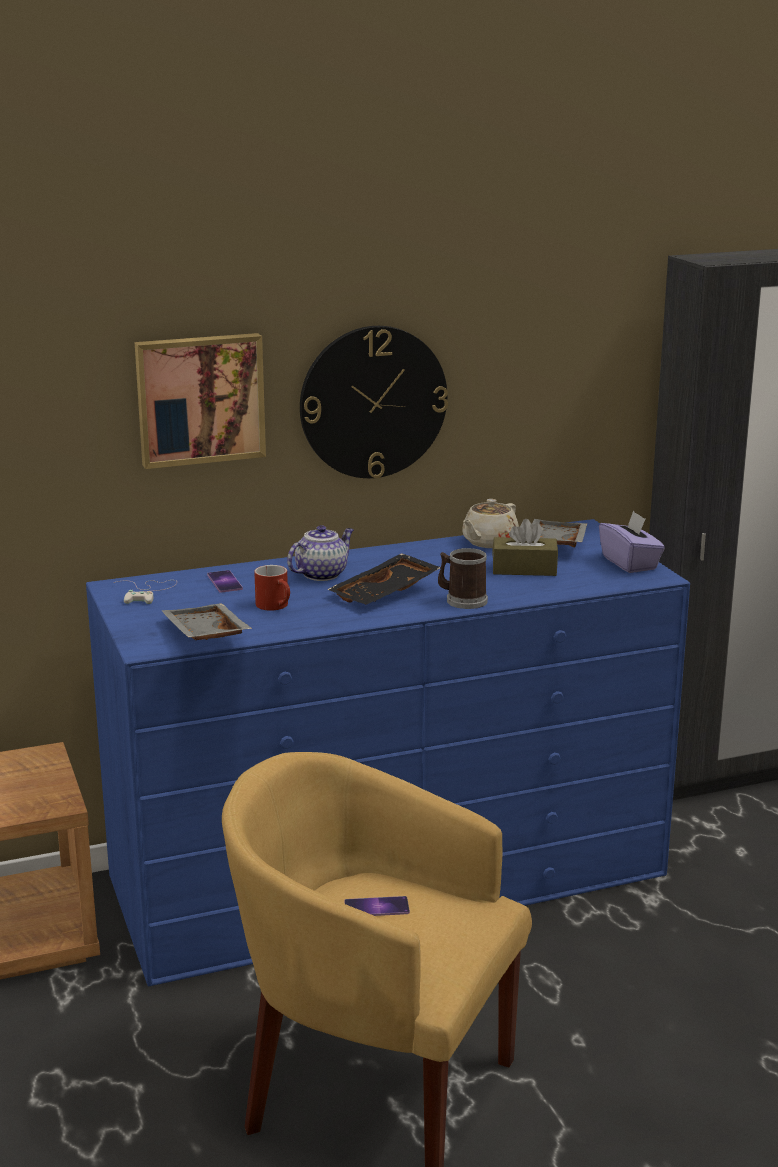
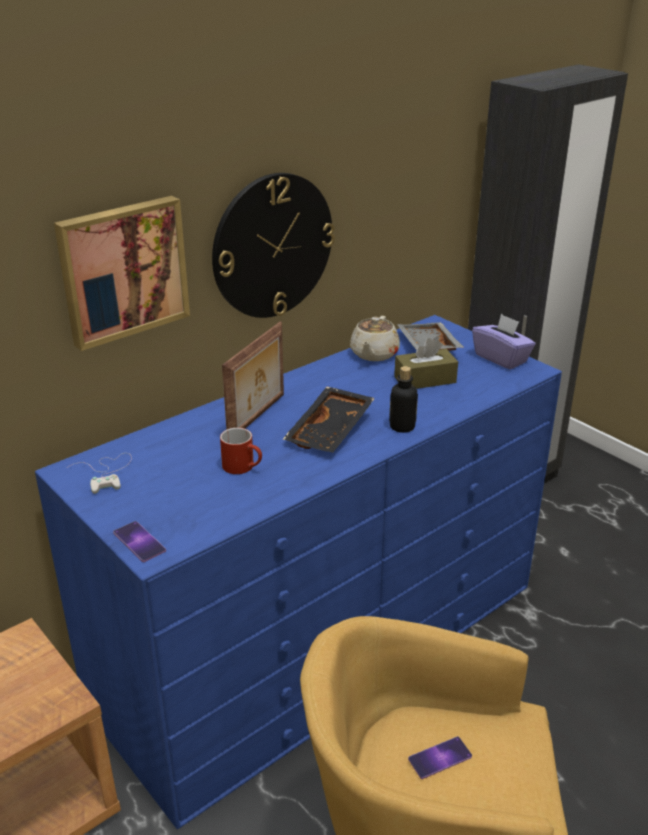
camera: 20 degrees left, 10 degrees up
grey tray [161,603,252,640] -> none
phone [207,570,243,593] -> phone moved to [113,521,166,562]
teapot [287,525,354,581] -> picture frame [222,322,284,430]
mug [438,548,488,609] -> bottle [389,366,418,433]

